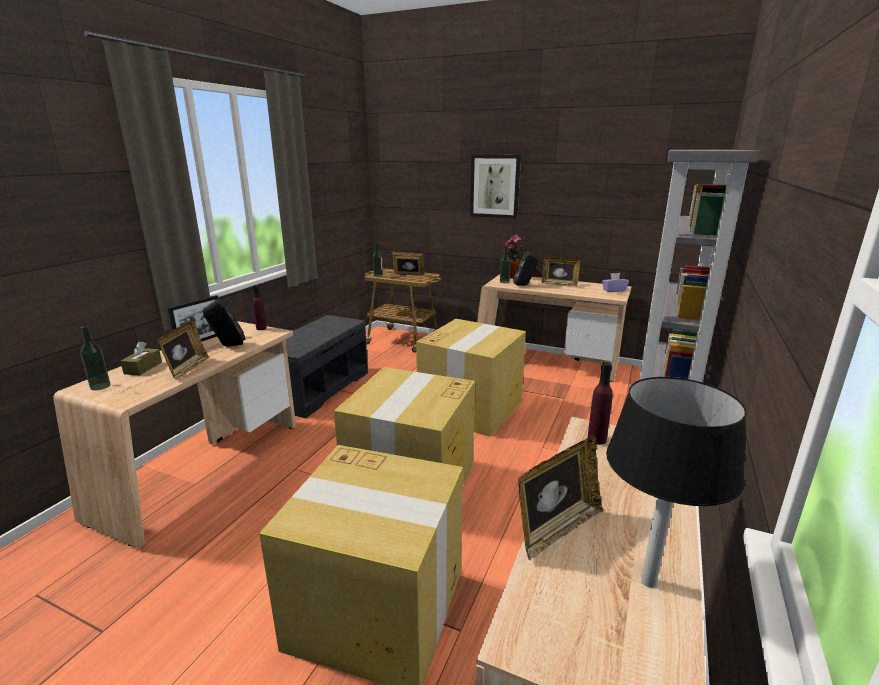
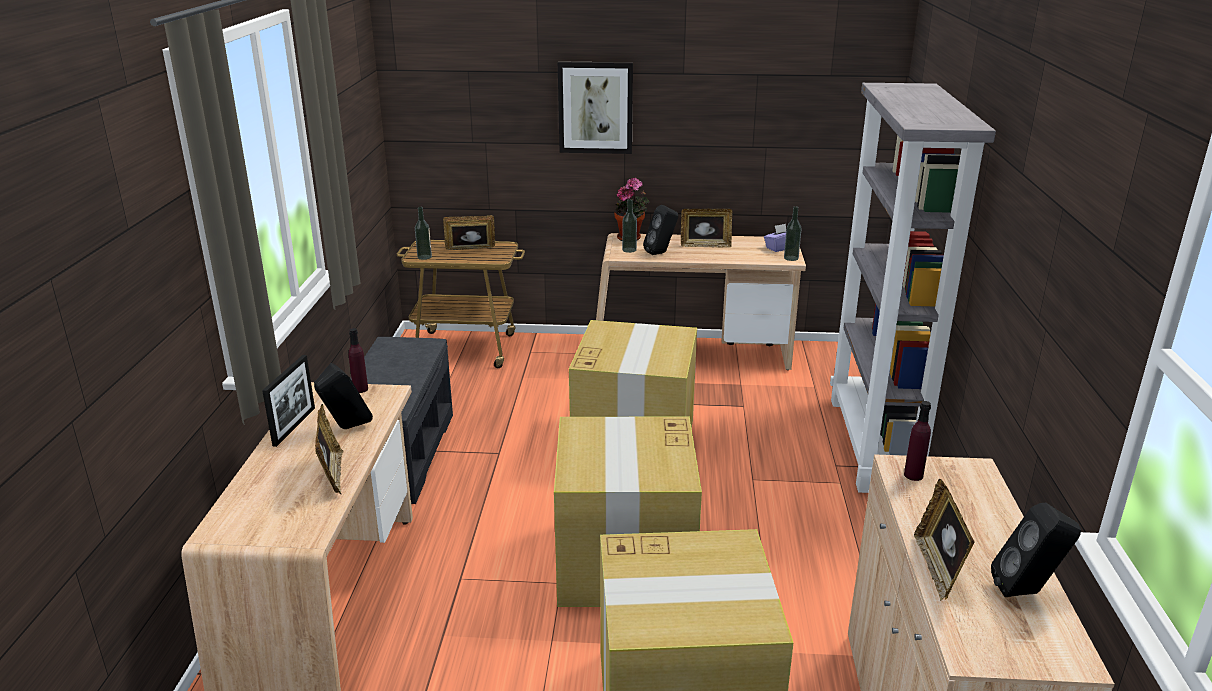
camera: 20 degrees left, 5 degrees up
bottle [80,326,110,390] -> bottle moved to [784,206,801,261]
brown tissue box [120,342,162,375] -> none
picture frame [518,435,603,560] -> picture frame turned 150 degrees clockwise [914,479,975,601]
black table lamp [606,377,747,588] -> black speaker [991,503,1081,597]

